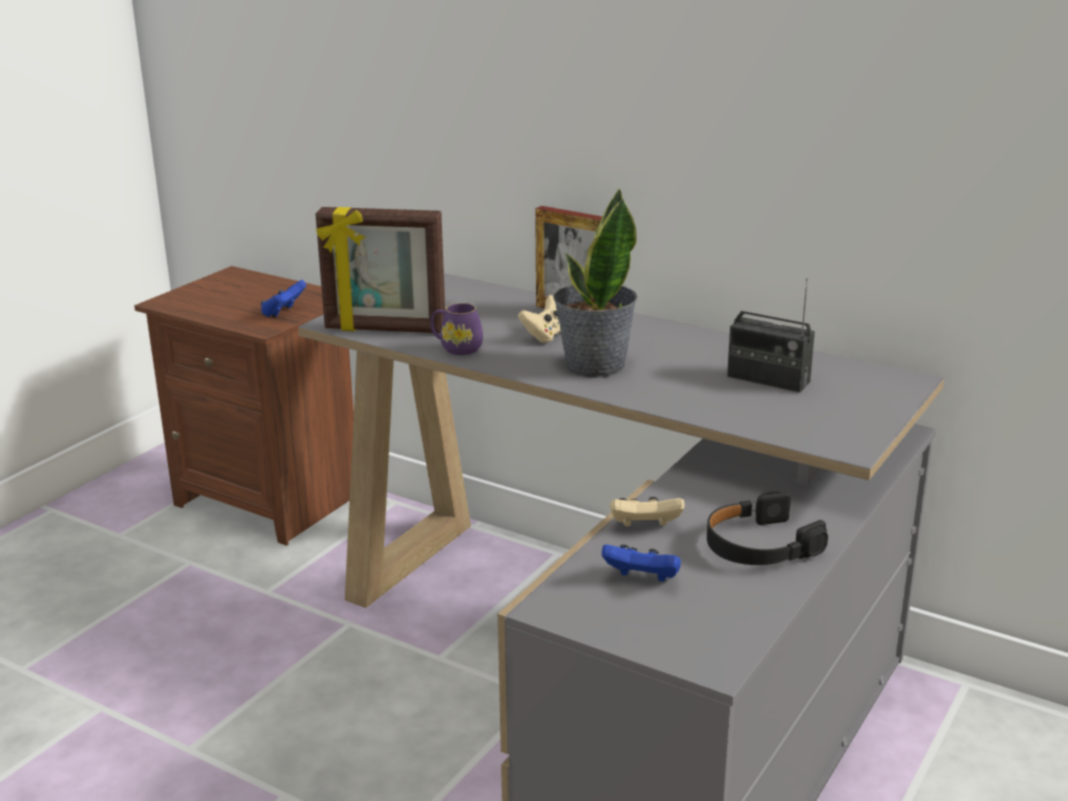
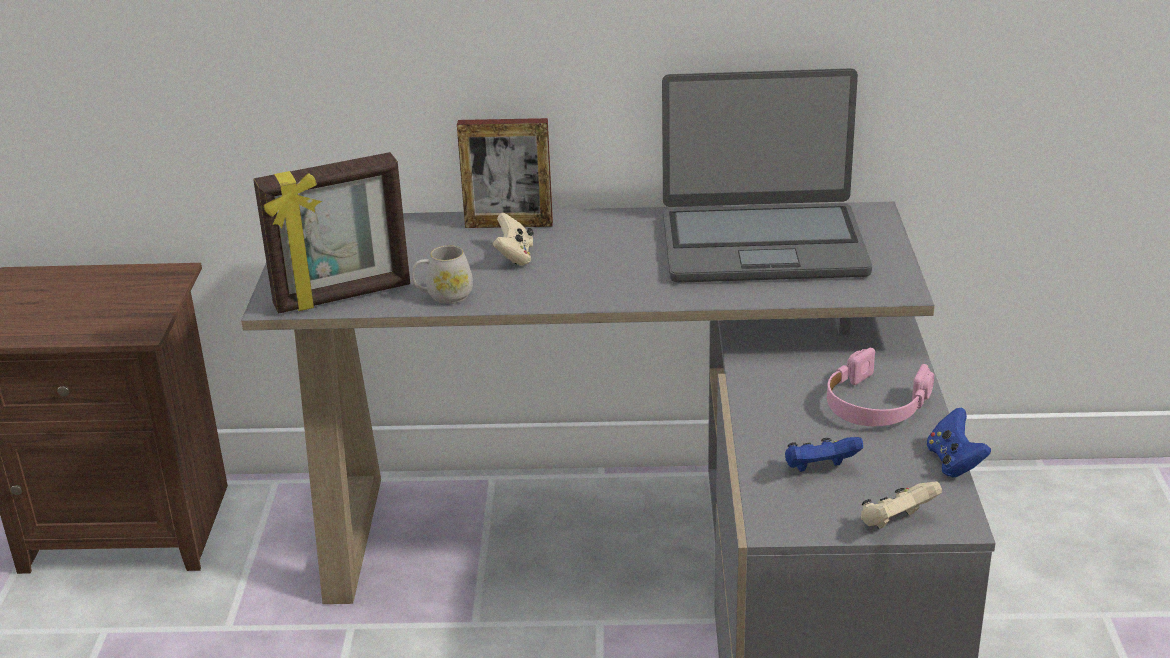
camera: 30 degrees left, 5 degrees up
blue game controller [260,280,306,317] -> blue game controller moved to [927,407,991,477]
purple mug [430,303,483,355] -> white mug [412,245,473,304]
potted plant [553,187,637,378] -> none
beige game controller [610,497,684,527] -> beige game controller moved to [861,482,942,529]
black headphones [707,491,828,565] -> pink headphones [827,348,934,426]
radio [727,278,815,393] -> laptop [662,68,872,283]

